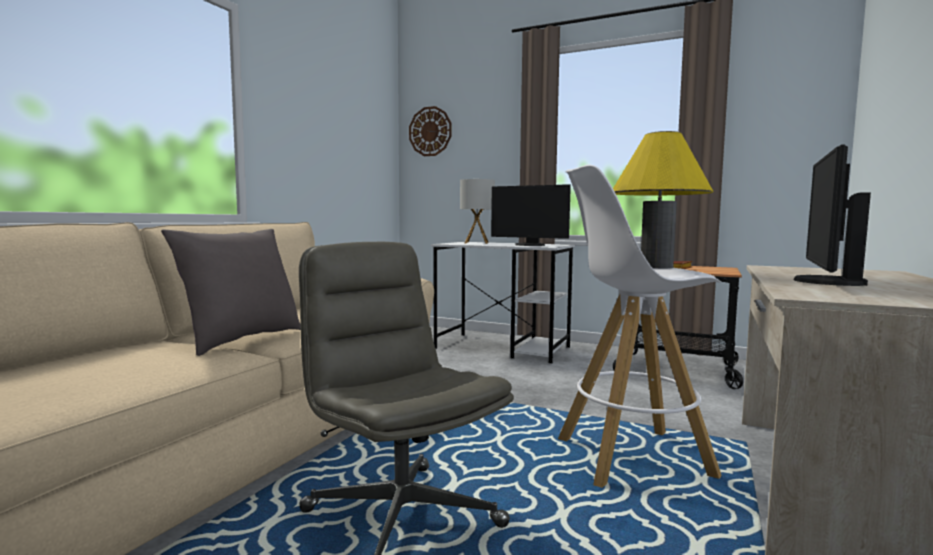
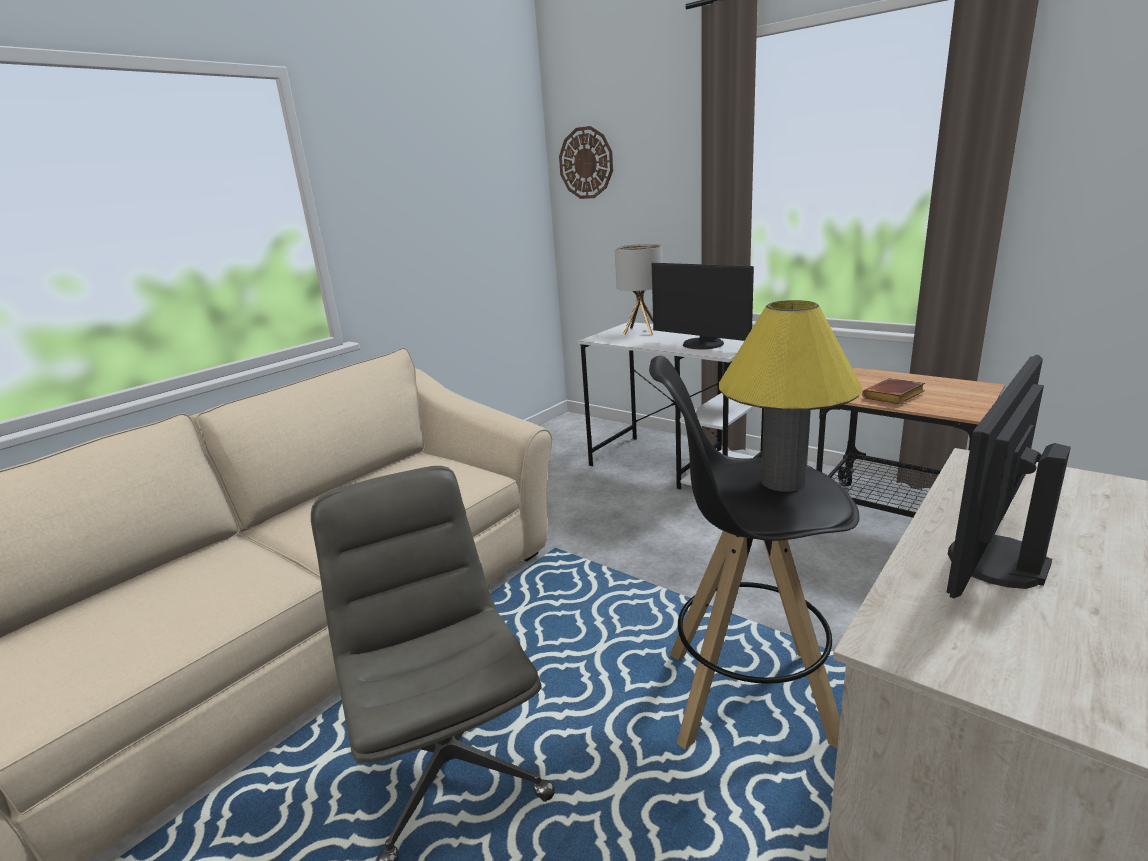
camera: 15 degrees right, 15 degrees up
grey pillow [161,229,301,356] -> none
white stool [558,165,722,488] -> black stool [649,356,860,749]

